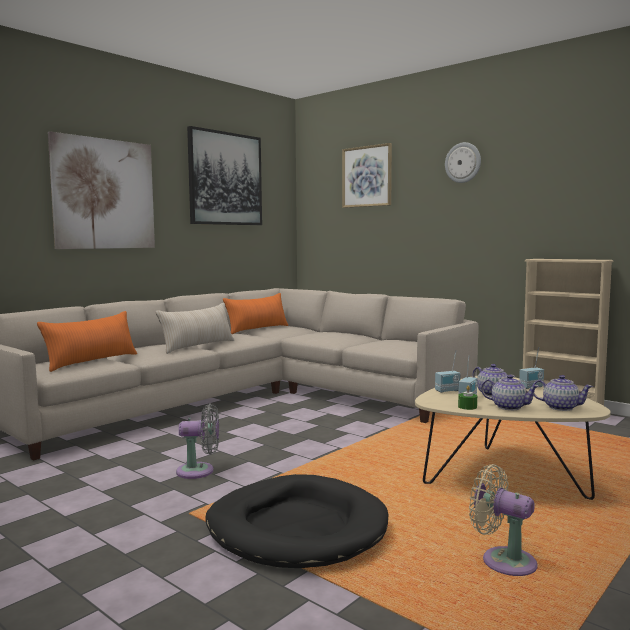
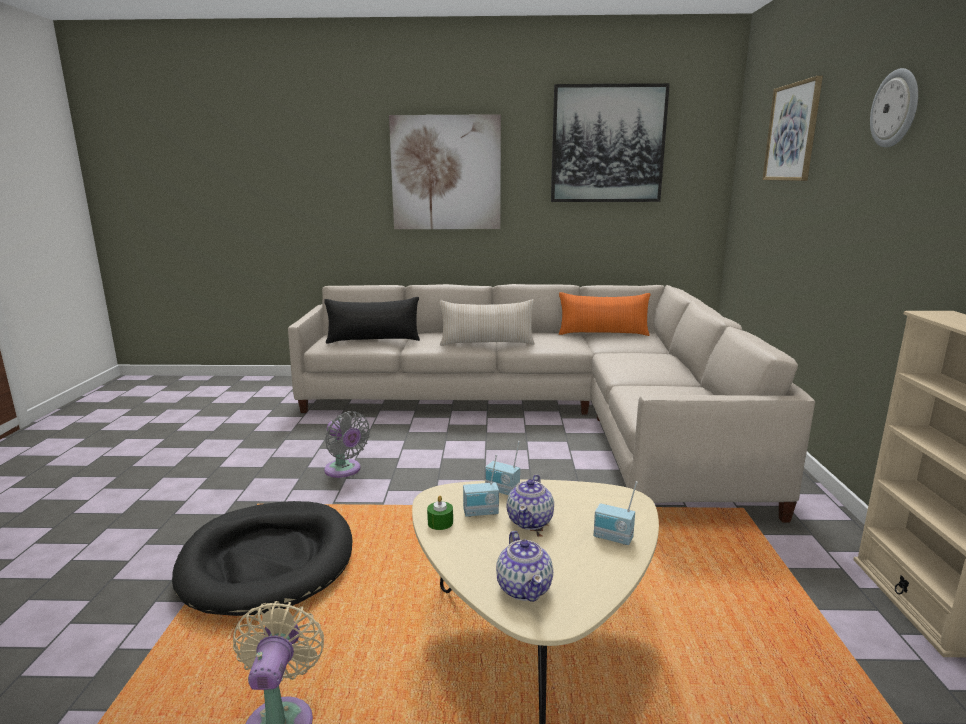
camera: 50 degrees right, 10 degrees up
orange pillow [37,311,137,372] -> black pillow [324,297,420,344]
teapot [481,375,540,410] -> none

